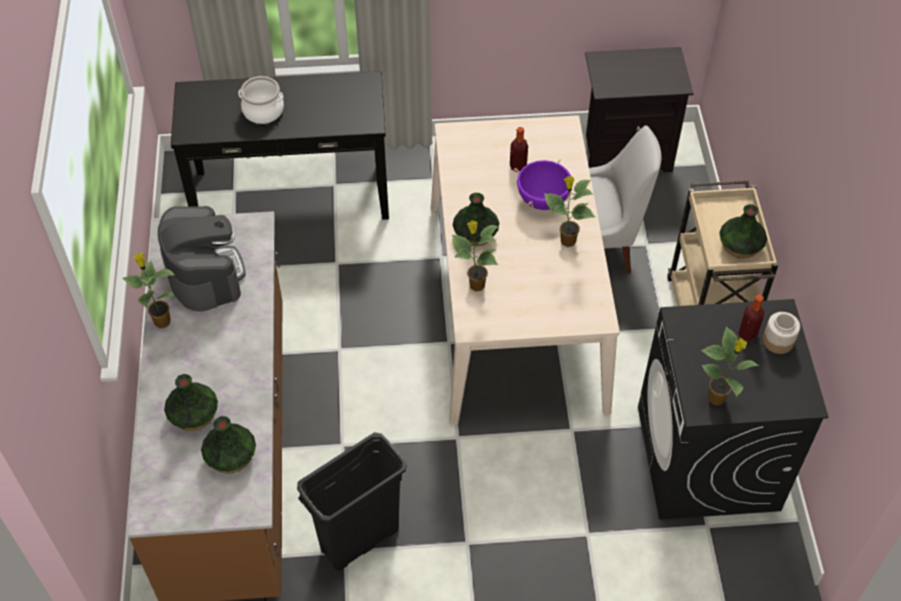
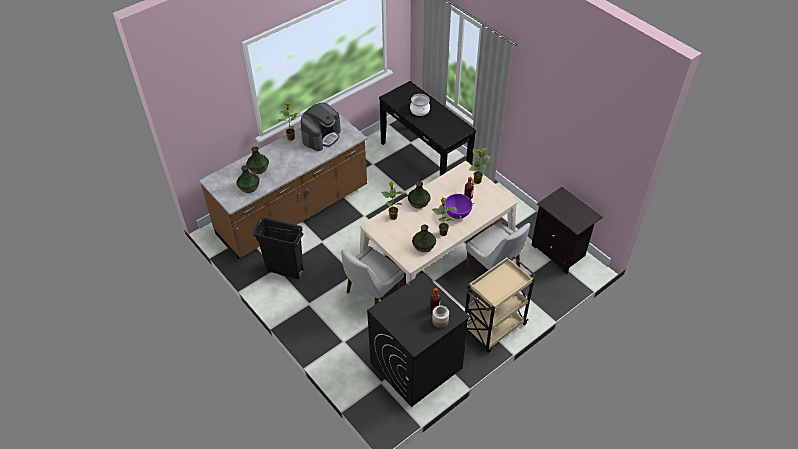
camera: 55 degrees right, 5 degrees down
potted plant [701,326,759,406] -> potted plant moved to [468,147,490,184]
vase [719,204,767,259] -> vase moved to [412,225,436,252]
none -> white chair [341,246,405,305]

